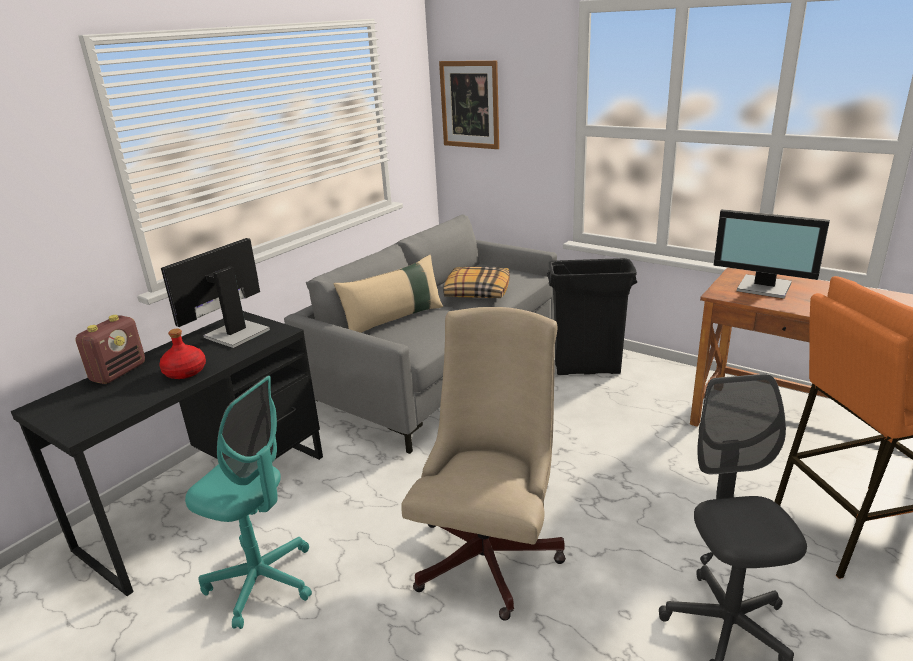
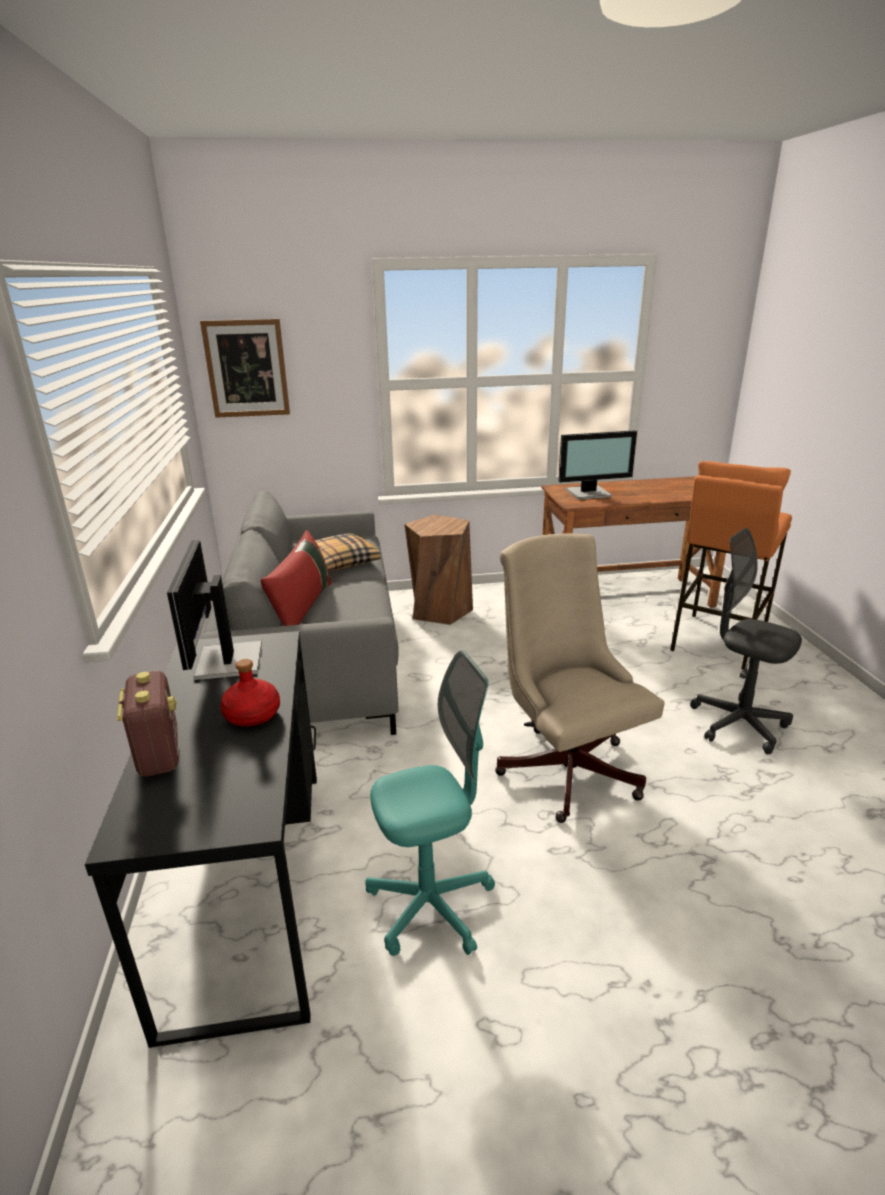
camera: 45 degrees left, 0 degrees up
beige pillow [333,255,443,333] -> red pillow [261,530,331,626]
black trash can [547,258,637,375] -> brown stool [404,515,473,625]

